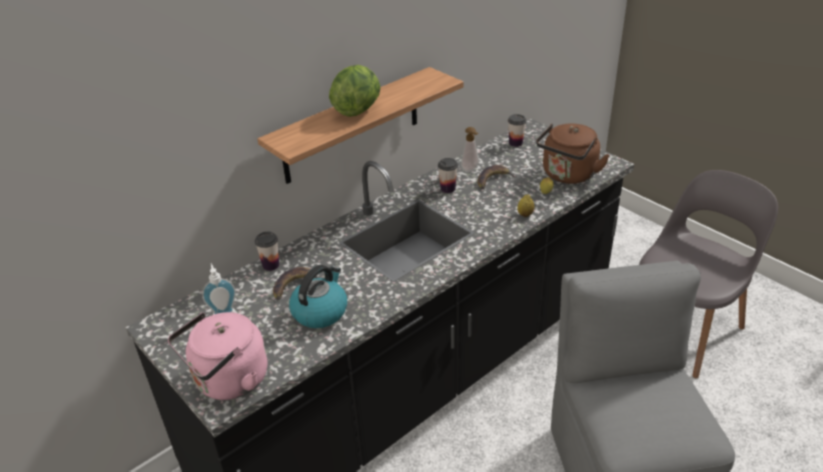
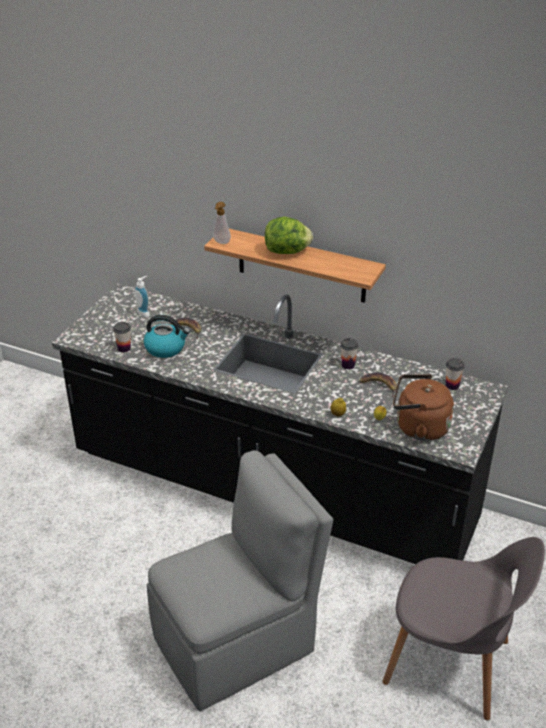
camera: 65 degrees right, 0 degrees up
pink kettle [168,312,268,400] -> none
cup [255,232,279,271] -> cup moved to [113,322,131,352]
soap dispenser [461,127,479,172] -> soap dispenser moved to [213,202,231,244]

